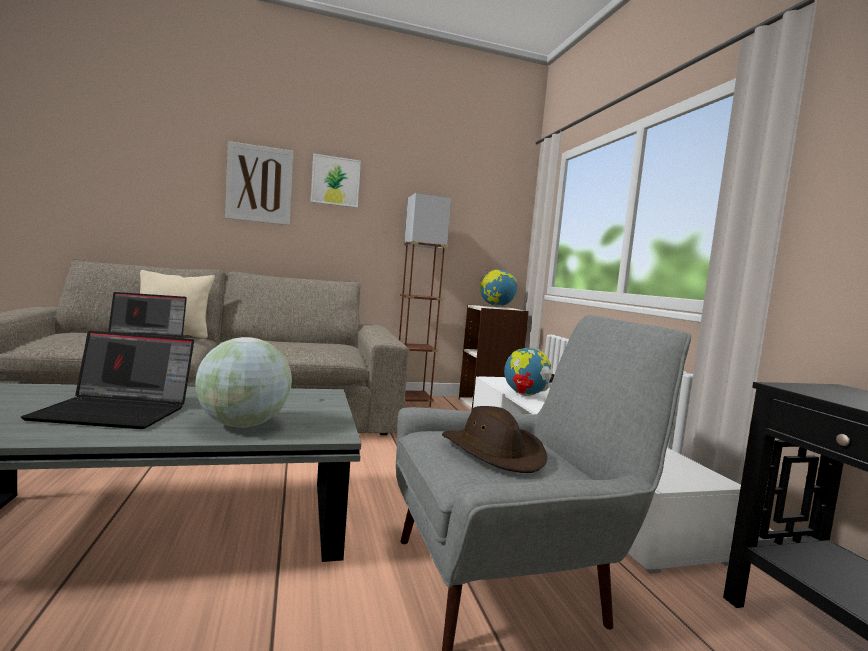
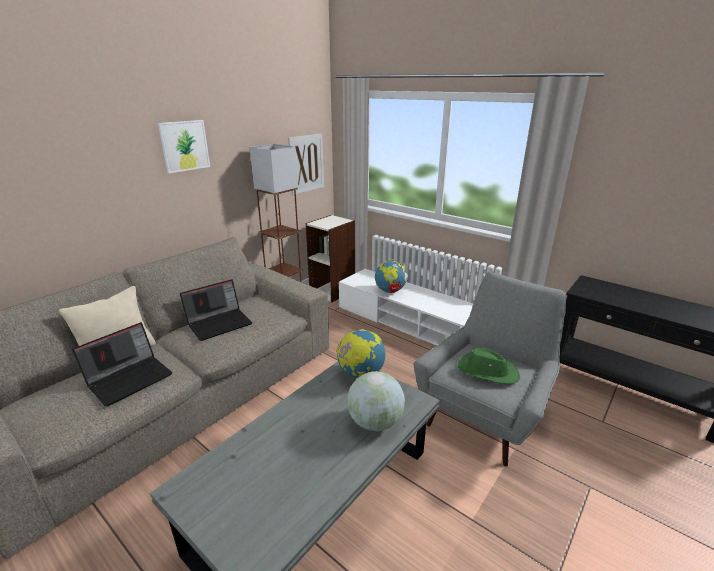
camera: 35 degrees left, 20 degrees up
laptop [21,331,194,429] -> laptop moved to [180,279,252,341]
picture [225,141,294,225] -> picture moved to [288,134,324,195]
brown hat [442,406,547,473] -> green hat [458,348,520,384]
globe [480,270,517,307] -> globe moved to [337,329,385,379]

